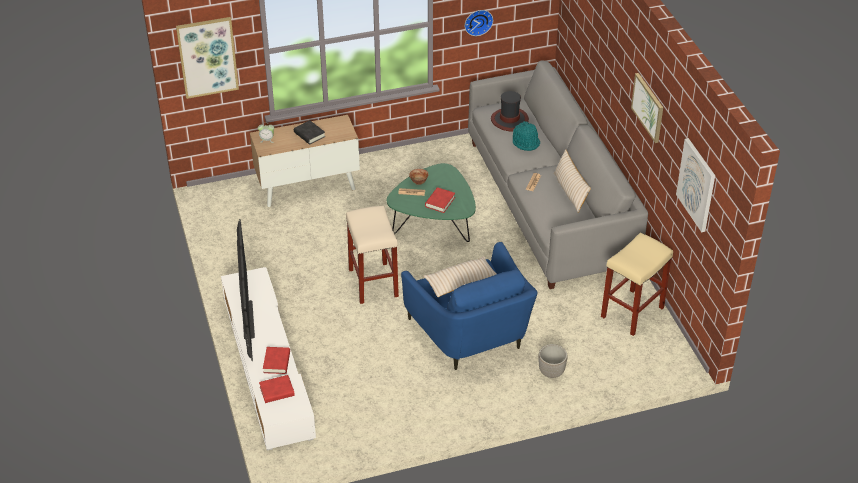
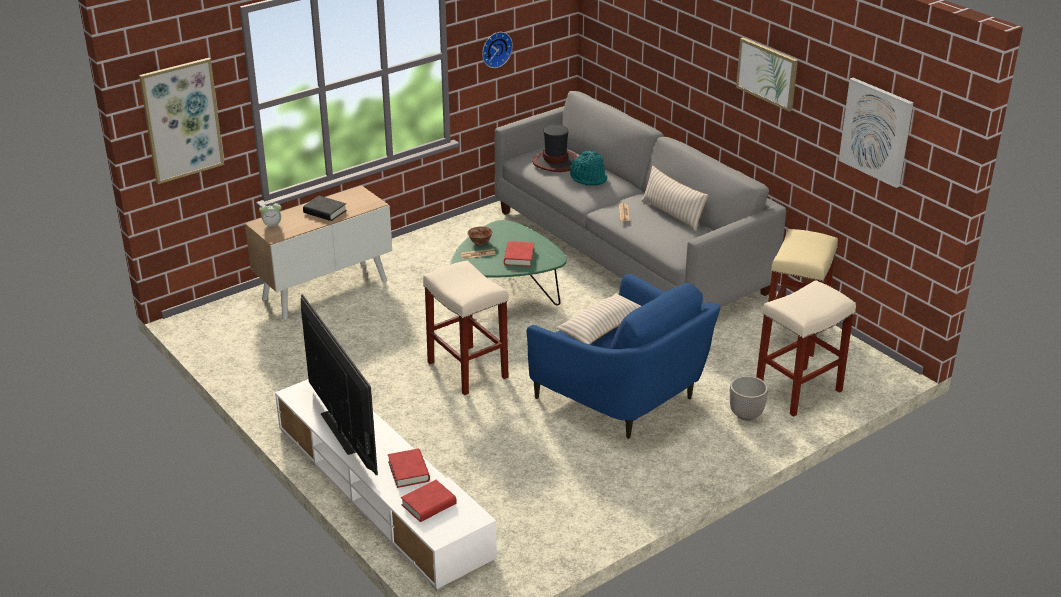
camera: 20 degrees left, 10 degrees down
none -> beige stool [756,280,856,417]

